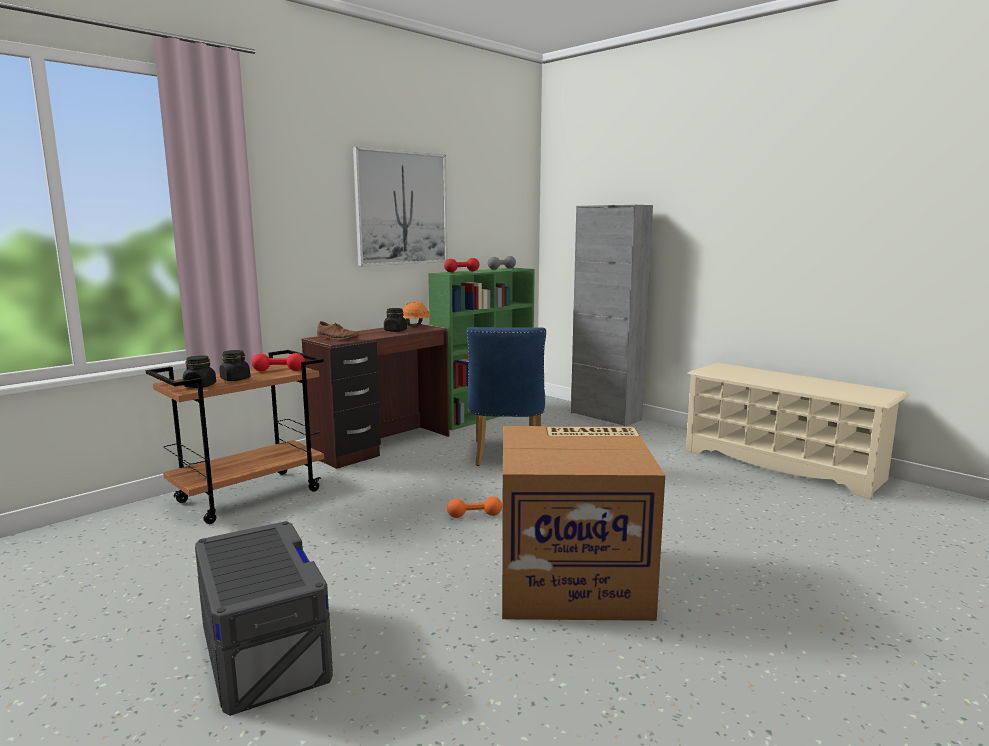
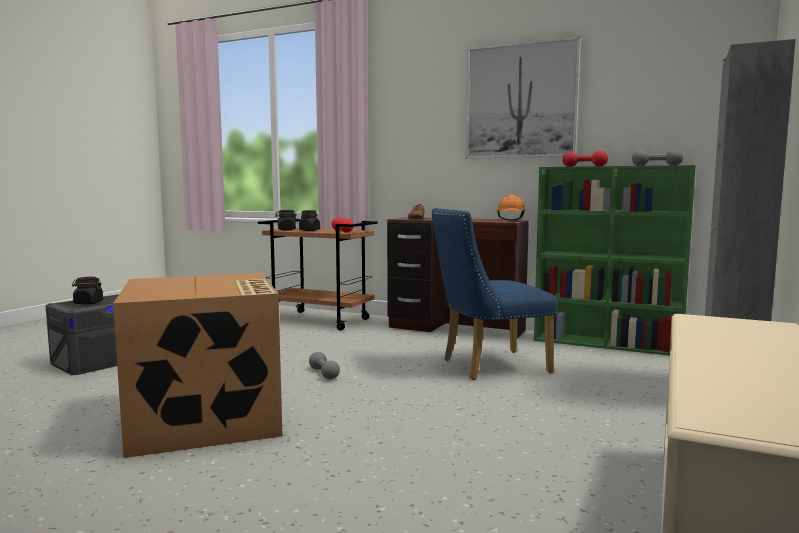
camera: 70 degrees right, 5 degrees down
black jar [384,308,407,332] -> black jar moved to [72,277,103,305]
orange dumbbell [447,496,502,518] -> grey dumbbell [309,352,340,379]

